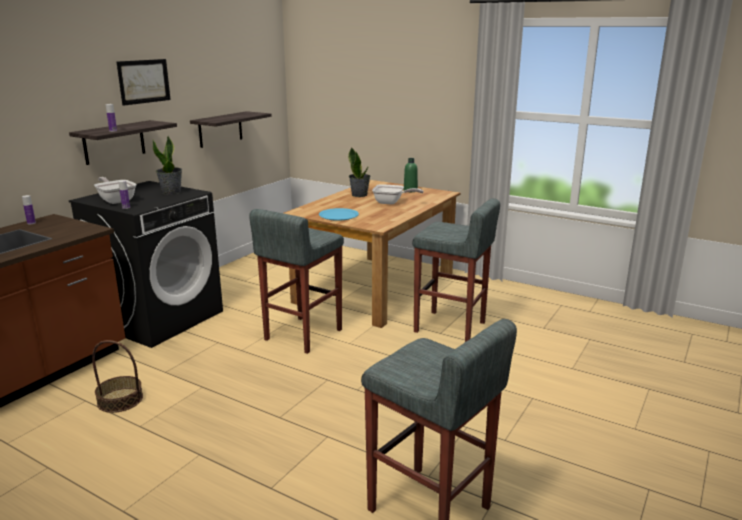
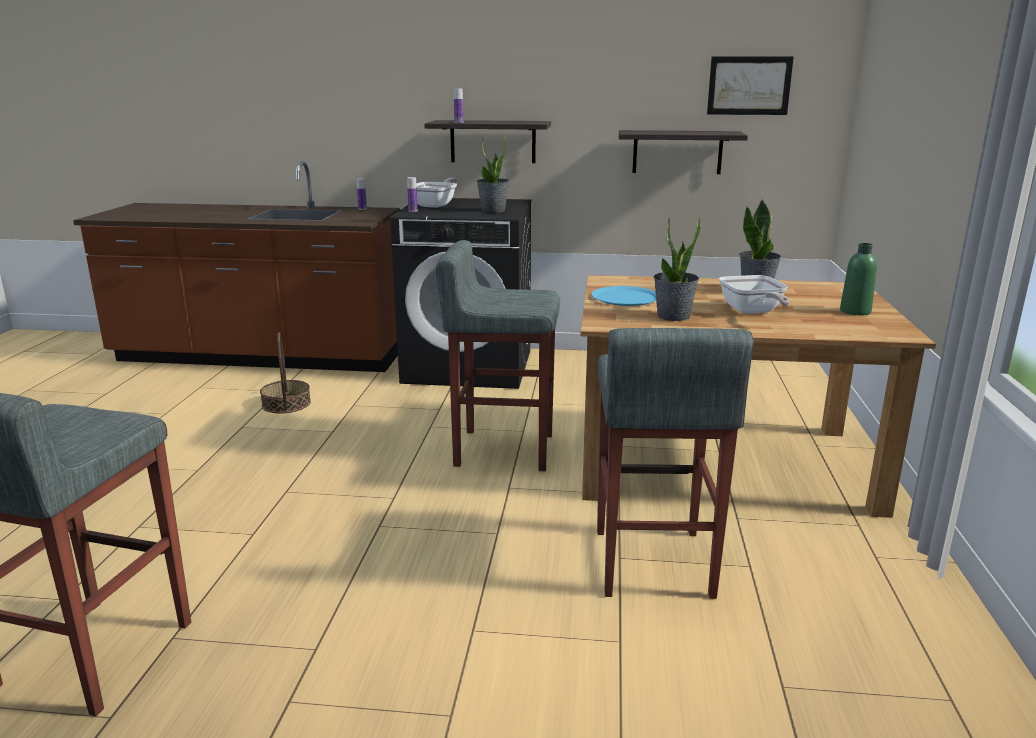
camera: 65 degrees right, 0 degrees up
picture [117,59,171,106] -> picture moved to [707,56,794,115]
none -> potted plant [653,218,701,321]

